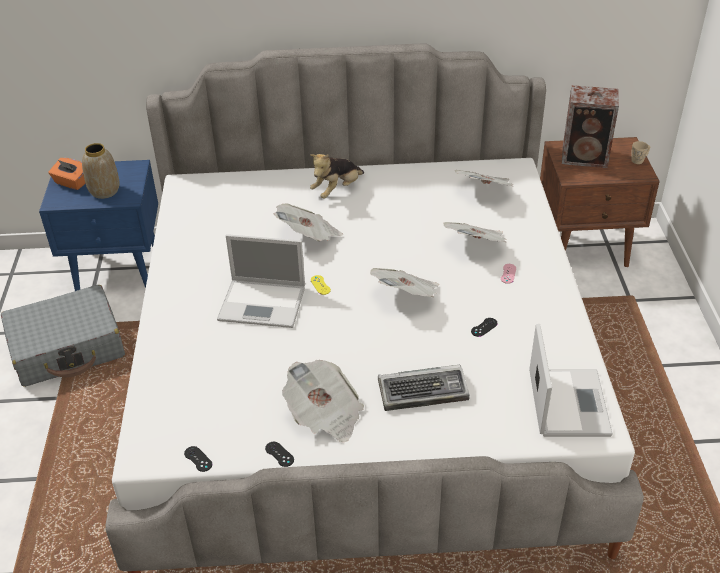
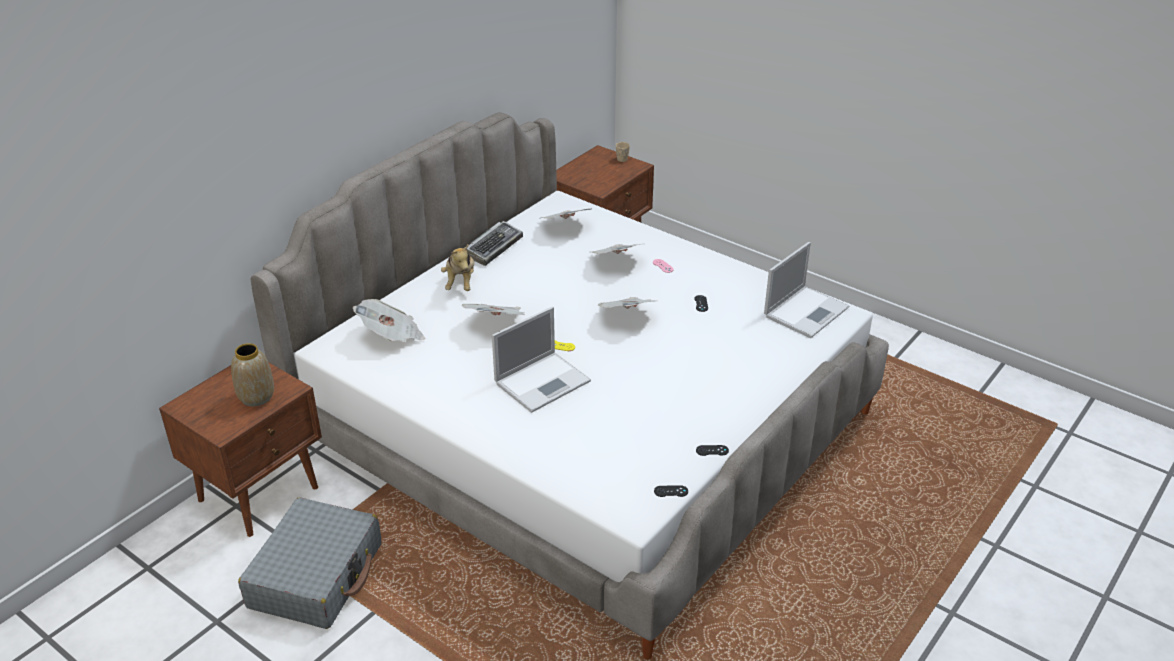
camera: 50 degrees left, 5 degrees down
blue nightstand [39,160,158,291] -> brown nightstand [159,362,322,537]
orange tissue box [48,158,86,190] -> none
newspaper [282,360,364,442] -> newspaper moved to [353,299,425,342]
keyboard [378,365,470,411] -> keyboard moved to [467,221,523,266]
laptop [529,324,613,437] -> laptop turned 90 degrees clockwise [764,242,849,338]
speaker [562,85,619,168] -> none

